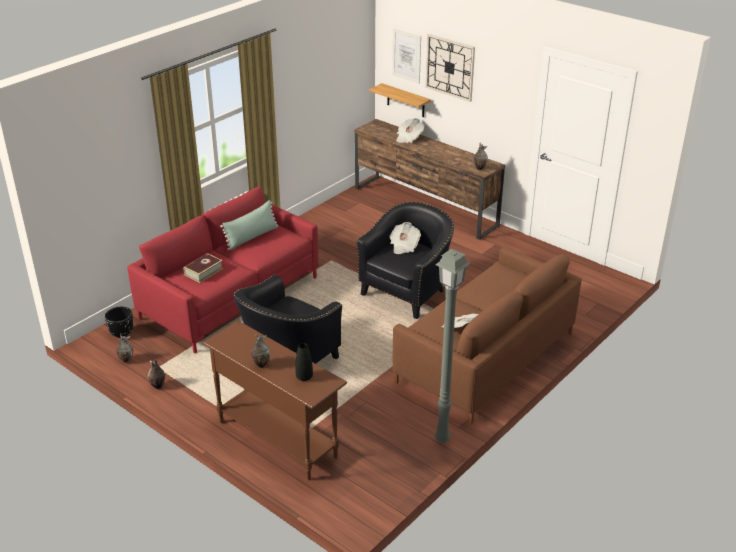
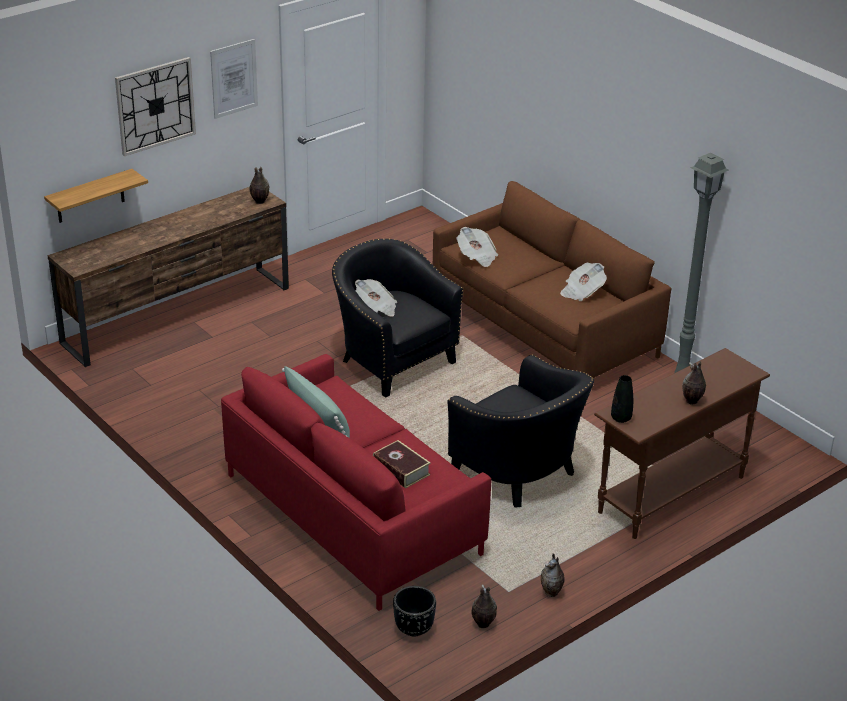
camera: 80 degrees left, 0 degrees up
black vase [295,343,313,381] -> black vase moved to [611,375,633,423]
picture [392,29,421,83] -> picture moved to [210,39,258,119]
newspaper [396,118,424,143] -> newspaper moved to [456,227,498,267]

